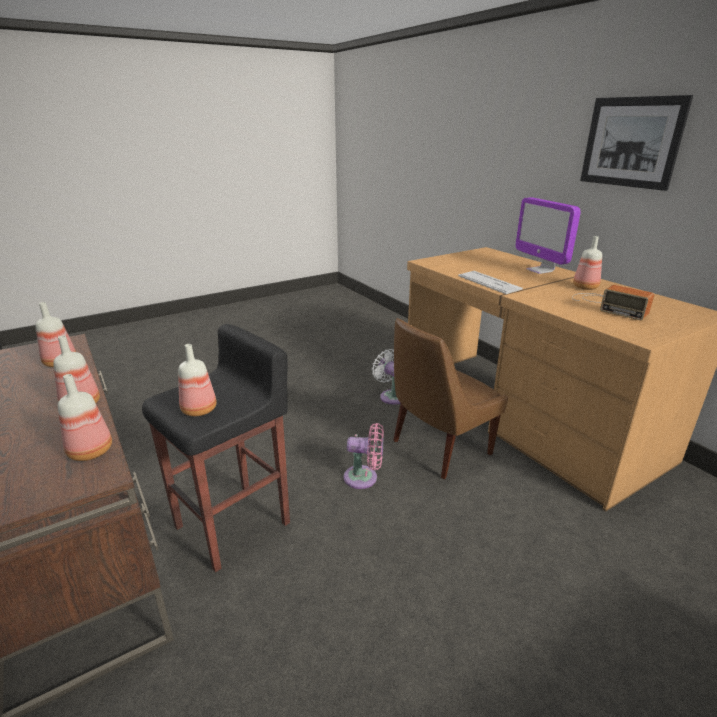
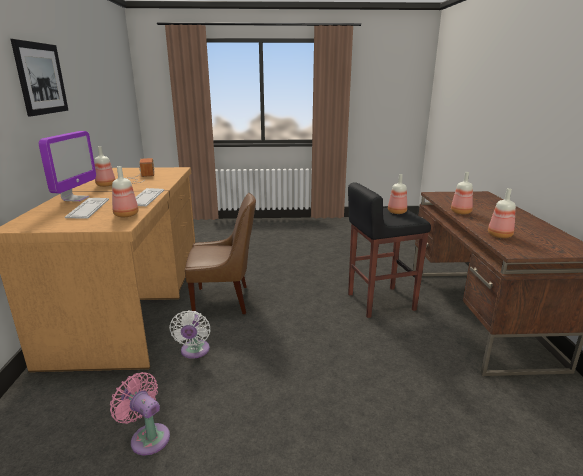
camera: 150 degrees left, 5 degrees down
bottle [58,374,112,461] -> bottle moved to [112,166,139,217]
pink fan [344,423,384,489] -> pink fan moved to [110,372,170,455]
none -> keyboard [65,198,109,219]

